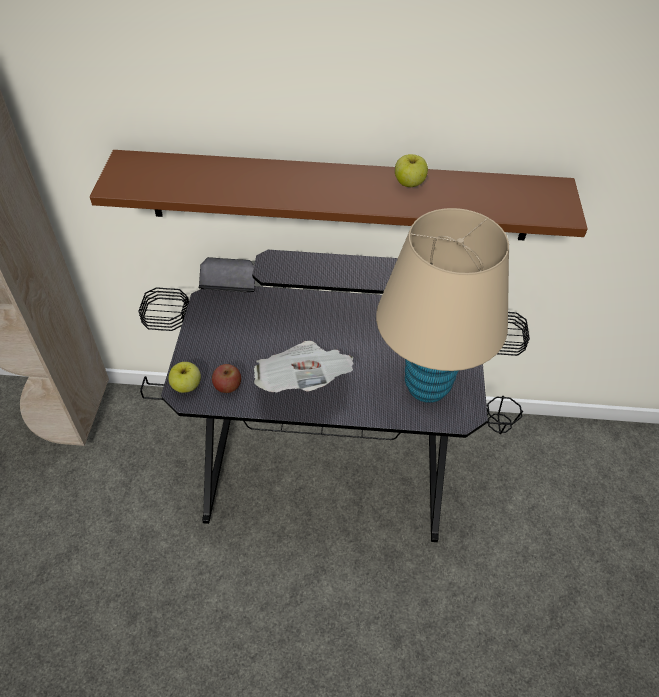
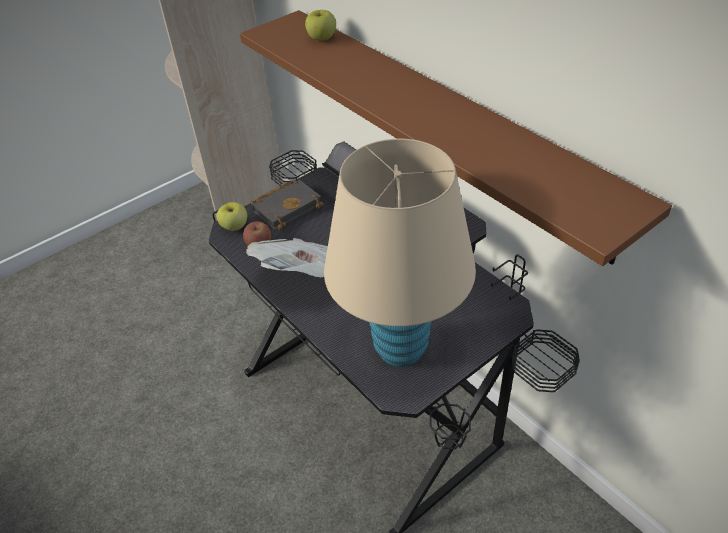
camera: 50 degrees right, 5 degrees down
apple [395,154,428,187] -> apple moved to [305,10,336,41]
none -> black book [251,180,323,230]

